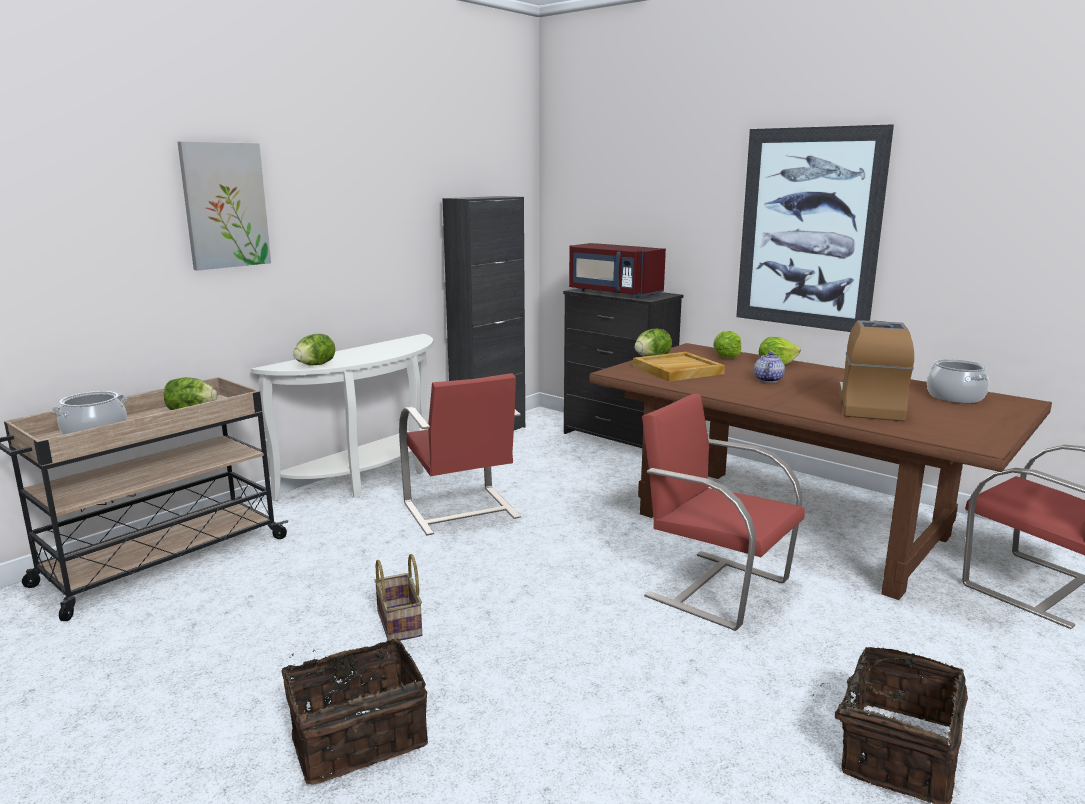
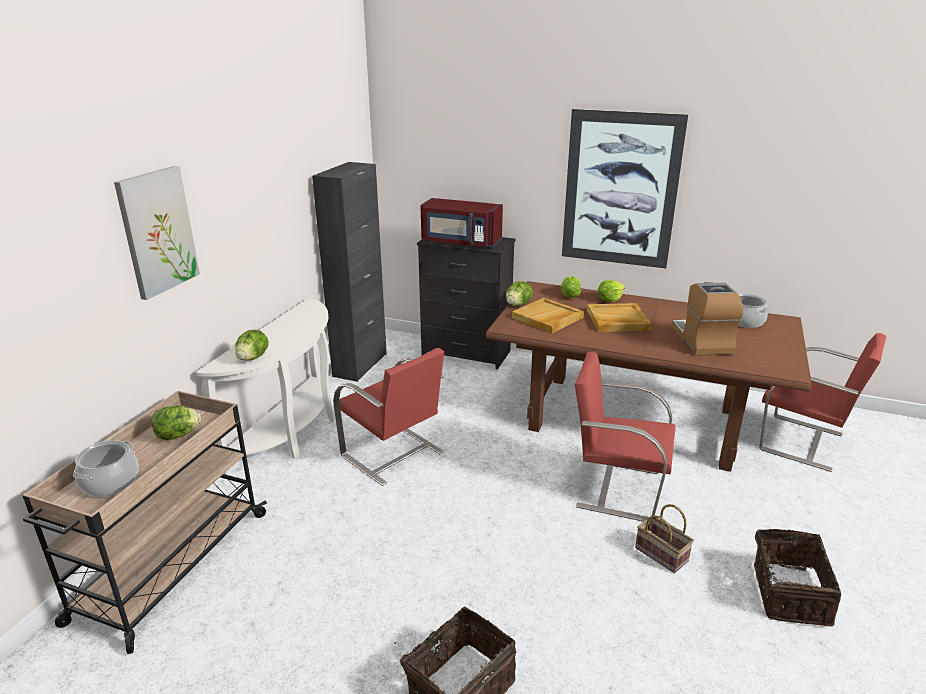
camera: 20 degrees left, 10 degrees up
basket [374,554,422,641] -> basket moved to [635,504,694,573]
teapot [754,352,785,383] -> beige tray [587,303,652,332]

